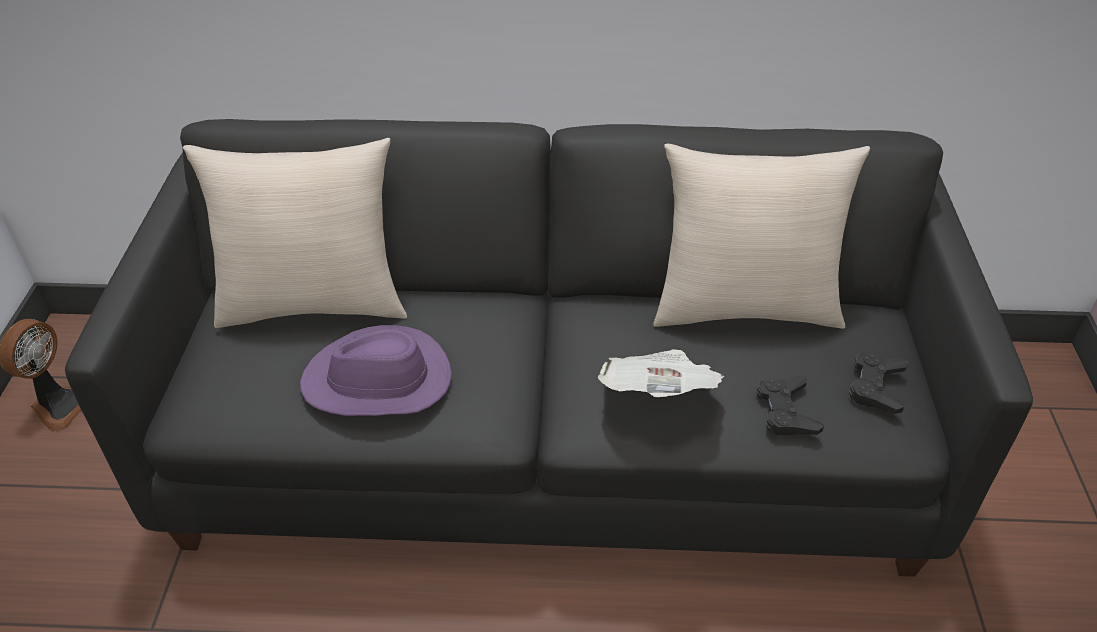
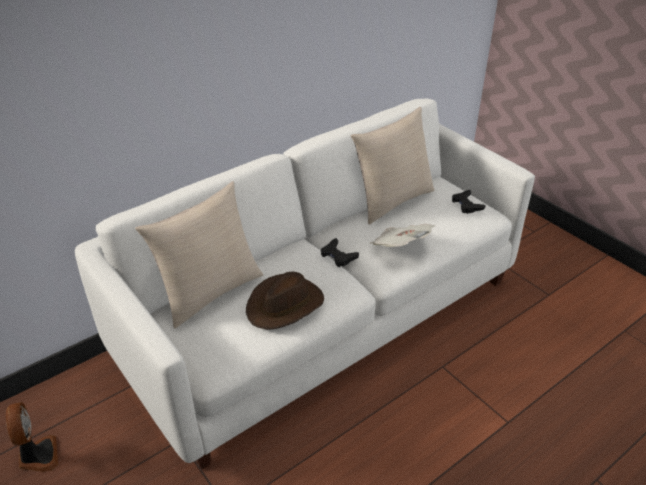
camera: 40 degrees left, 5 degrees down
black sofa [65,119,1033,577] -> white sofa [75,98,535,469]
purple hat [300,325,452,416] -> brown hat [246,272,324,329]
black game controller [756,375,824,435] -> black game controller moved to [321,238,359,267]

